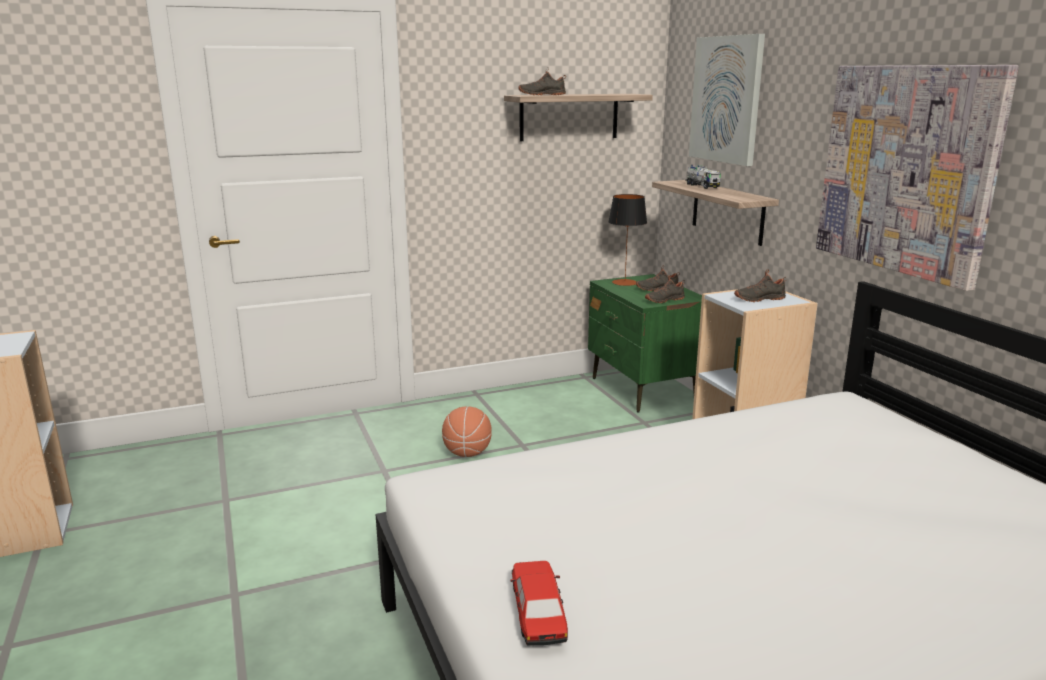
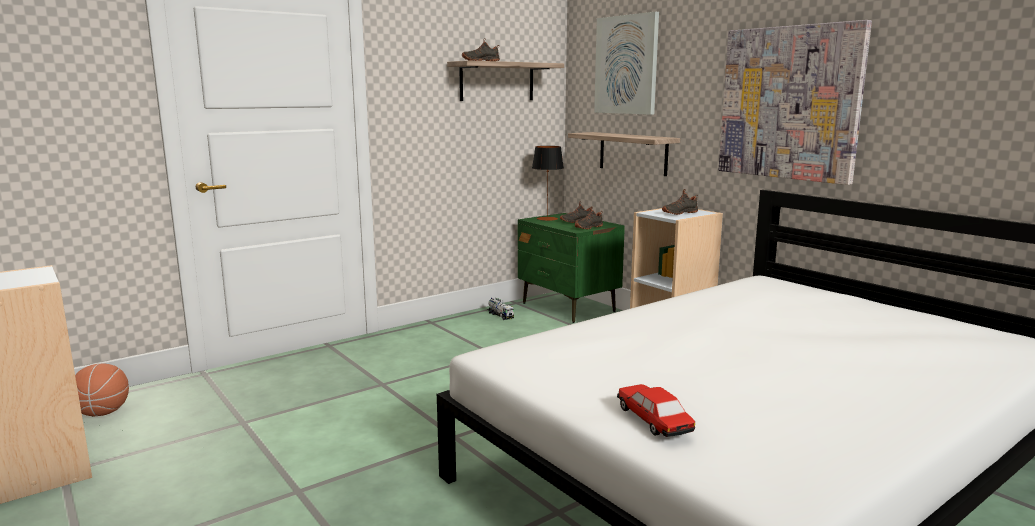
camera: 15 degrees left, 5 degrees down
basketball [442,406,492,457] -> basketball moved to [75,364,129,416]
toy truck [685,165,721,189] -> toy truck moved to [487,297,514,320]

